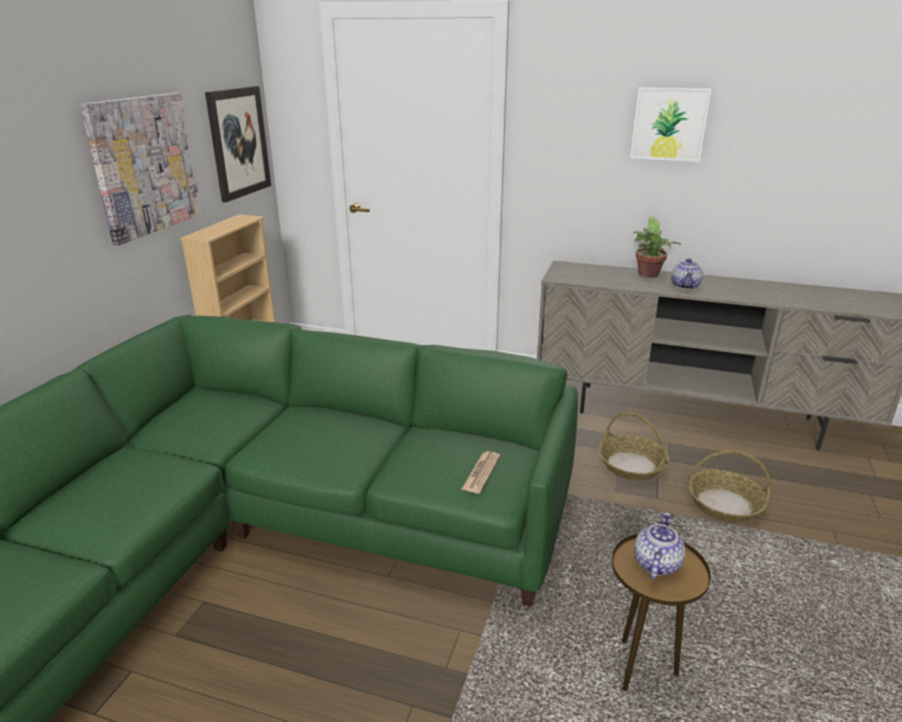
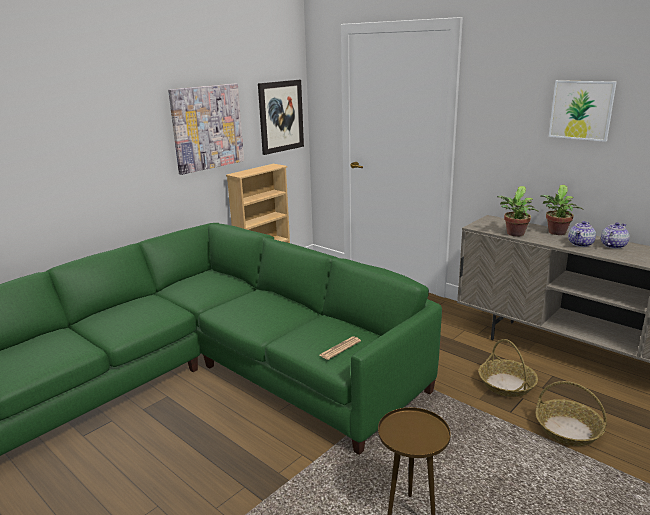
camera: 25 degrees right, 5 degrees down
teapot [634,512,685,579] -> teapot moved to [601,222,630,249]
none -> potted plant [497,186,539,237]

